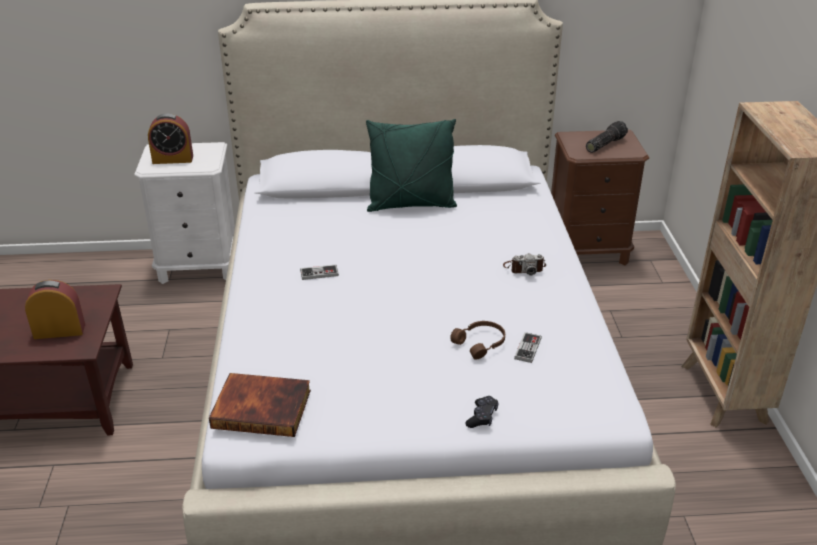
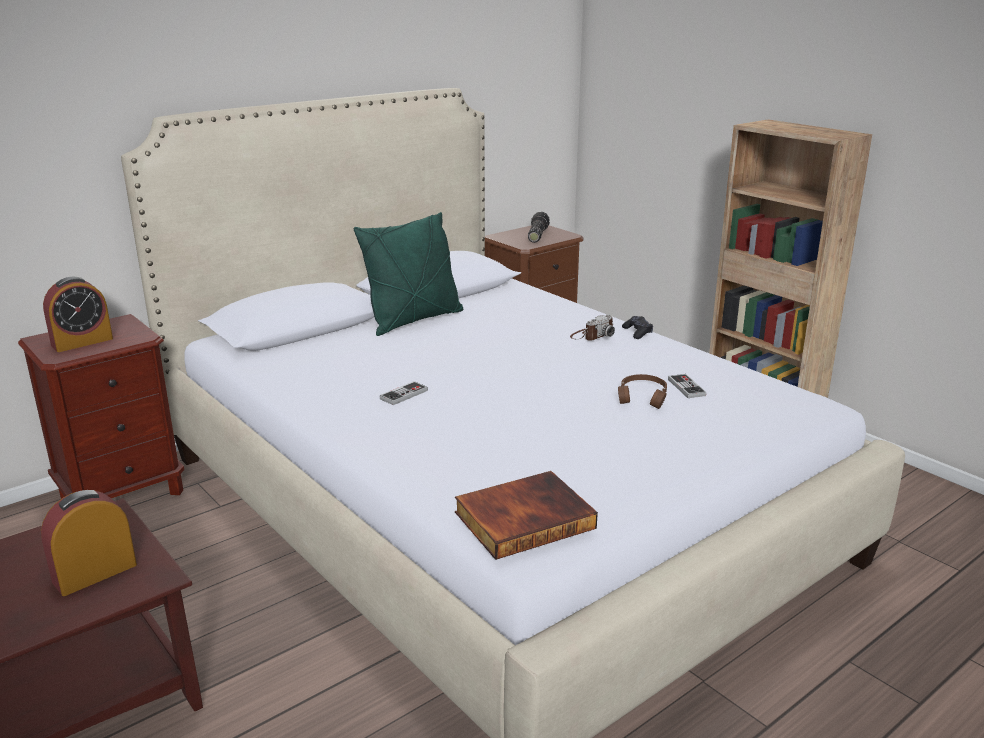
camera: 35 degrees left, 10 degrees down
white nightstand [134,142,235,284] -> brown nightstand [18,314,184,498]
black game controller [465,396,499,428] -> black game controller moved to [622,316,653,339]

